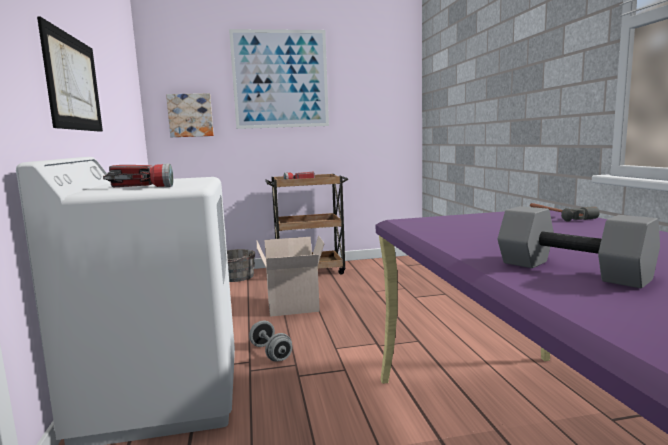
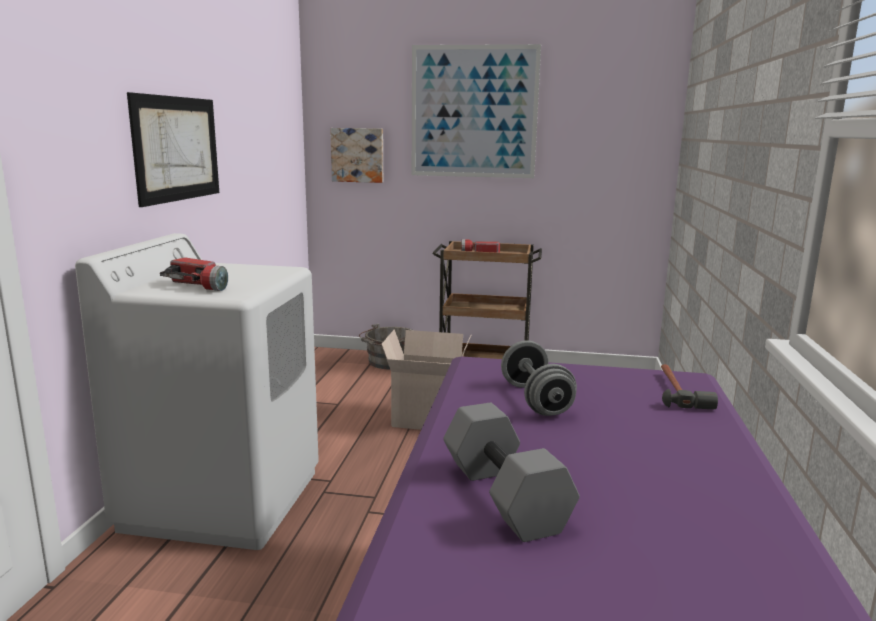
camera: 20 degrees right, 5 degrees up
grey dumbbell [249,321,292,362] -> grey dumbbell moved to [501,340,577,416]

